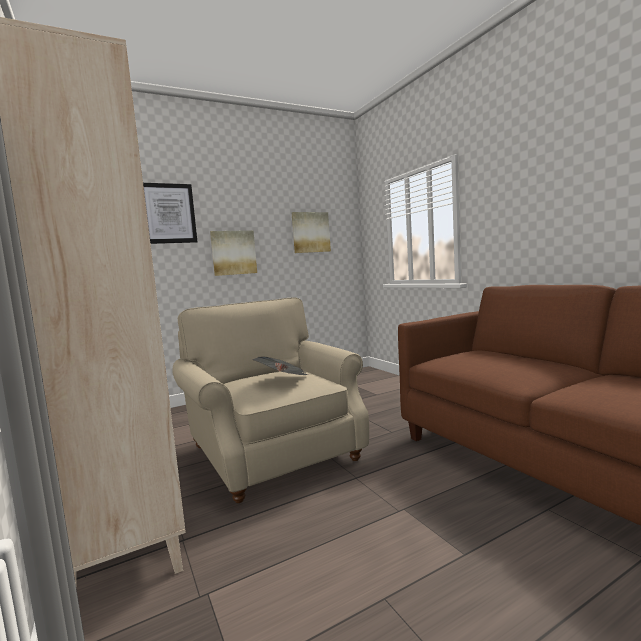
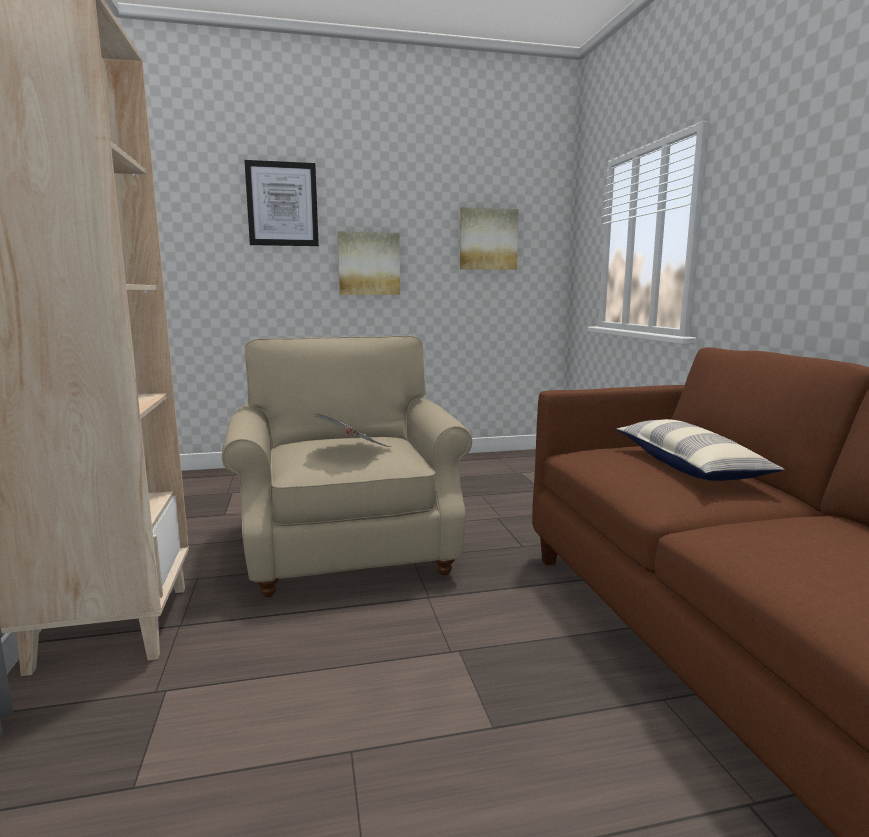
camera: 15 degrees right, 5 degrees up
none -> pillow [616,419,785,481]

